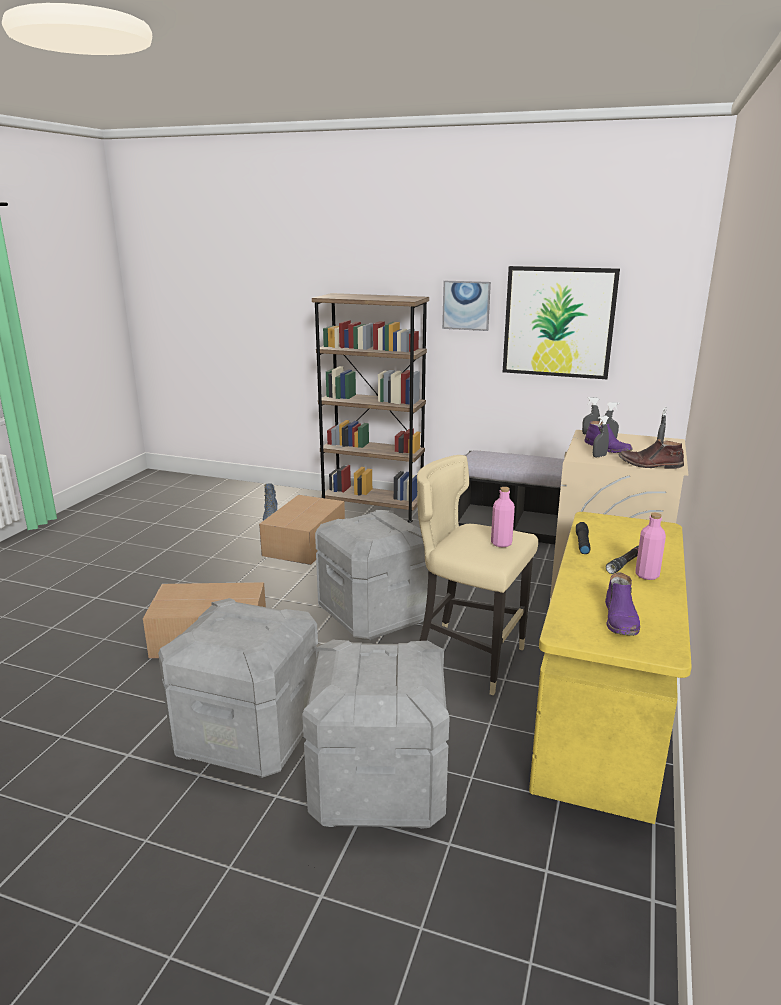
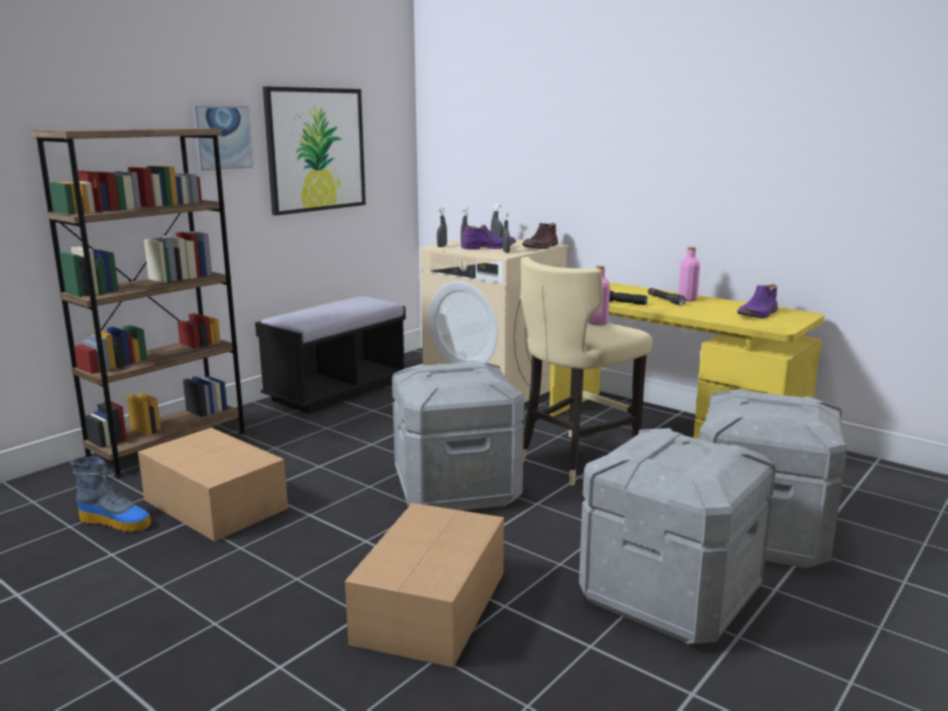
camera: 70 degrees left, 5 degrees down
purple boot [605,572,640,636] -> purple boot turned 105 degrees clockwise [737,284,778,318]

